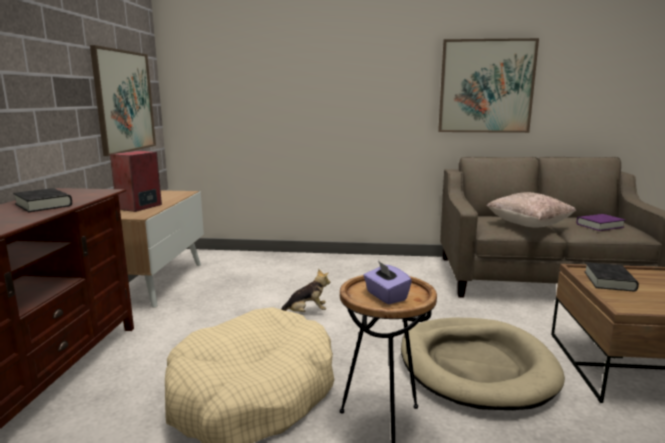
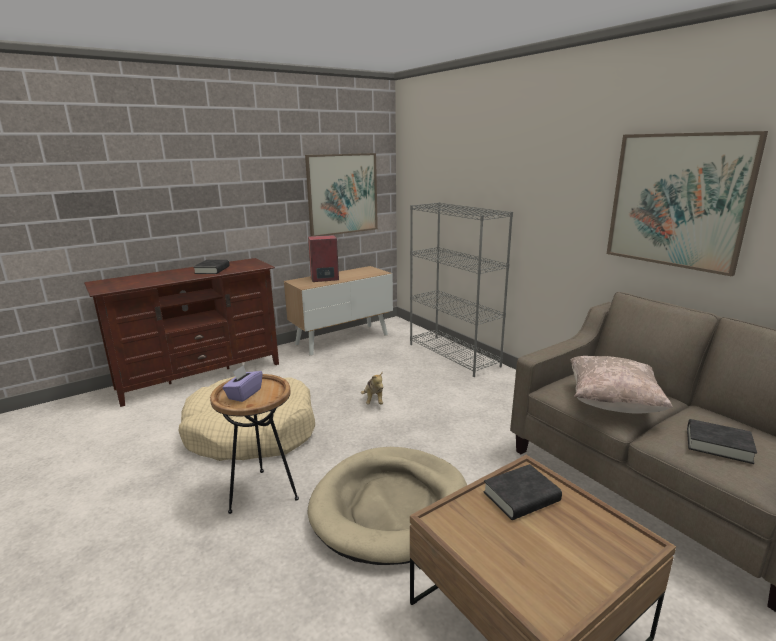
camera: 50 degrees right, 5 degrees up
plush toy [281,269,330,312] -> plush toy turned 45 degrees clockwise [361,371,383,405]
purple book [577,214,625,231] -> black book [687,419,757,464]
none -> grey bookcase [410,202,513,377]

